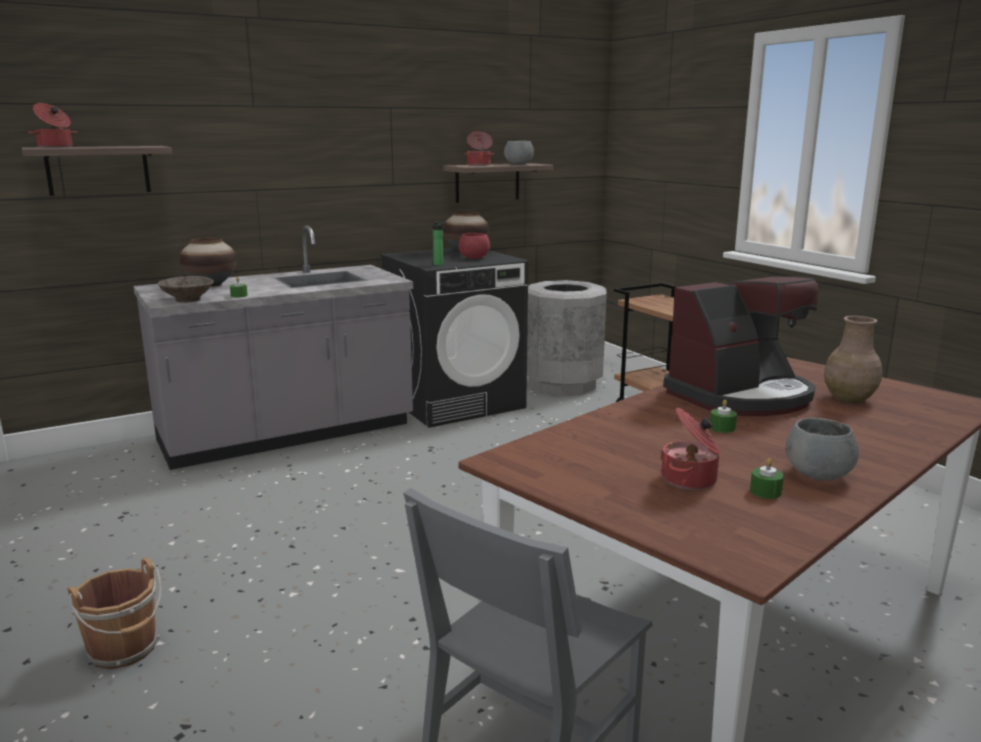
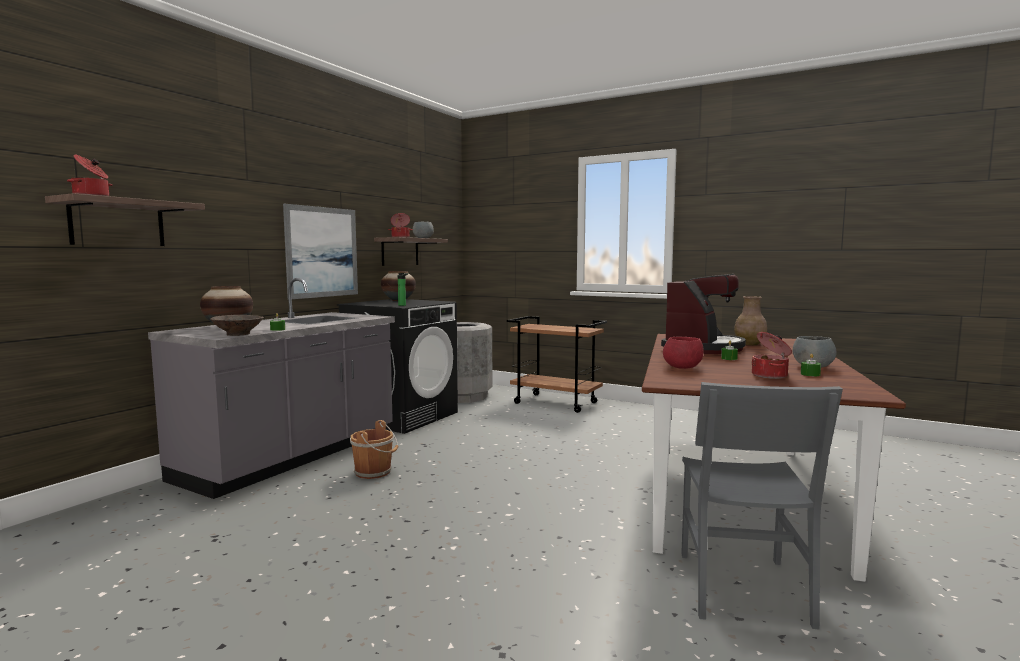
camera: 30 degrees left, 10 degrees down
brown bucket [67,558,162,669] -> brown bucket moved to [350,420,399,479]
red bowl [459,233,490,259] -> red bowl moved to [663,337,704,369]
none -> picture [283,204,358,299]

